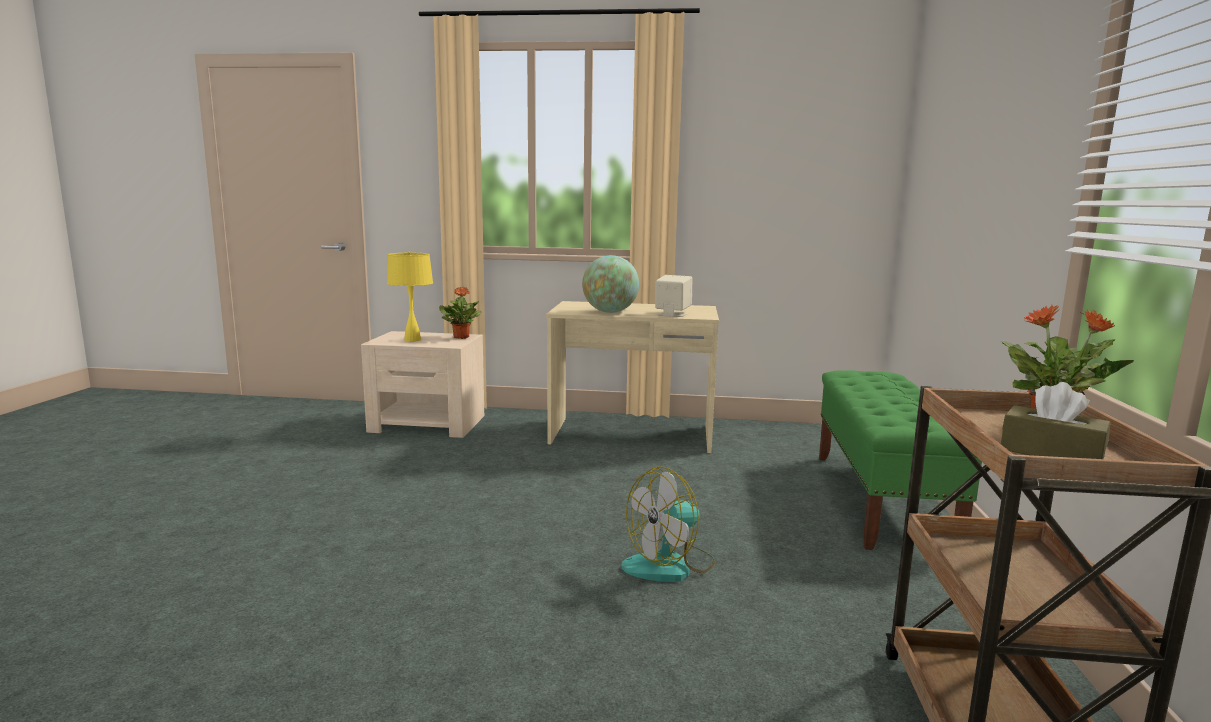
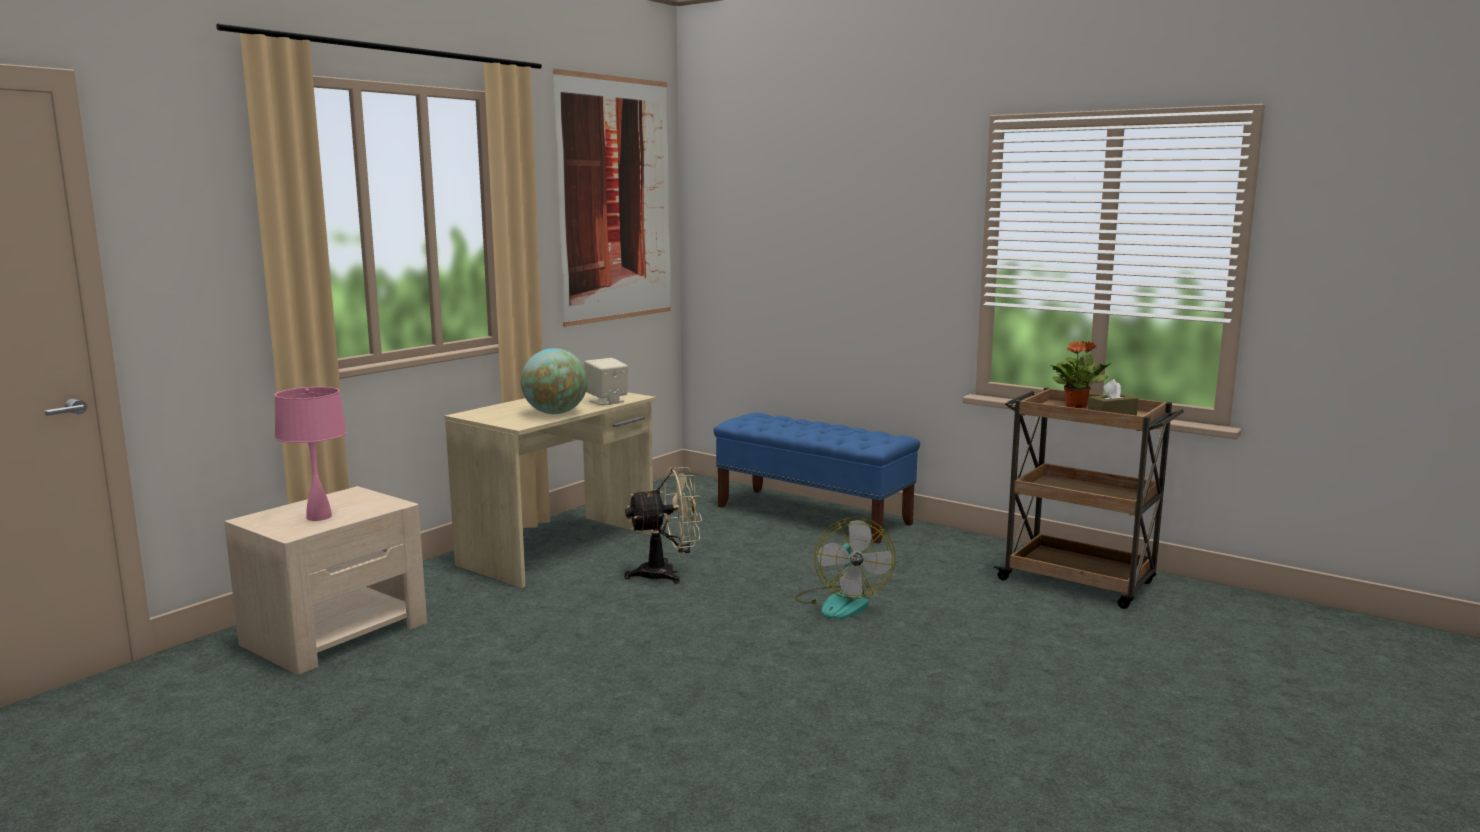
camera: 60 degrees left, 0 degrees up
yellow table lamp [387,252,433,342] -> pink table lamp [274,387,347,521]
potted plant [439,287,482,339] -> none
green bench [819,370,982,550] -> blue bench [714,413,920,544]
none -> picture [553,69,671,327]
none -> beige fan [624,467,702,584]

